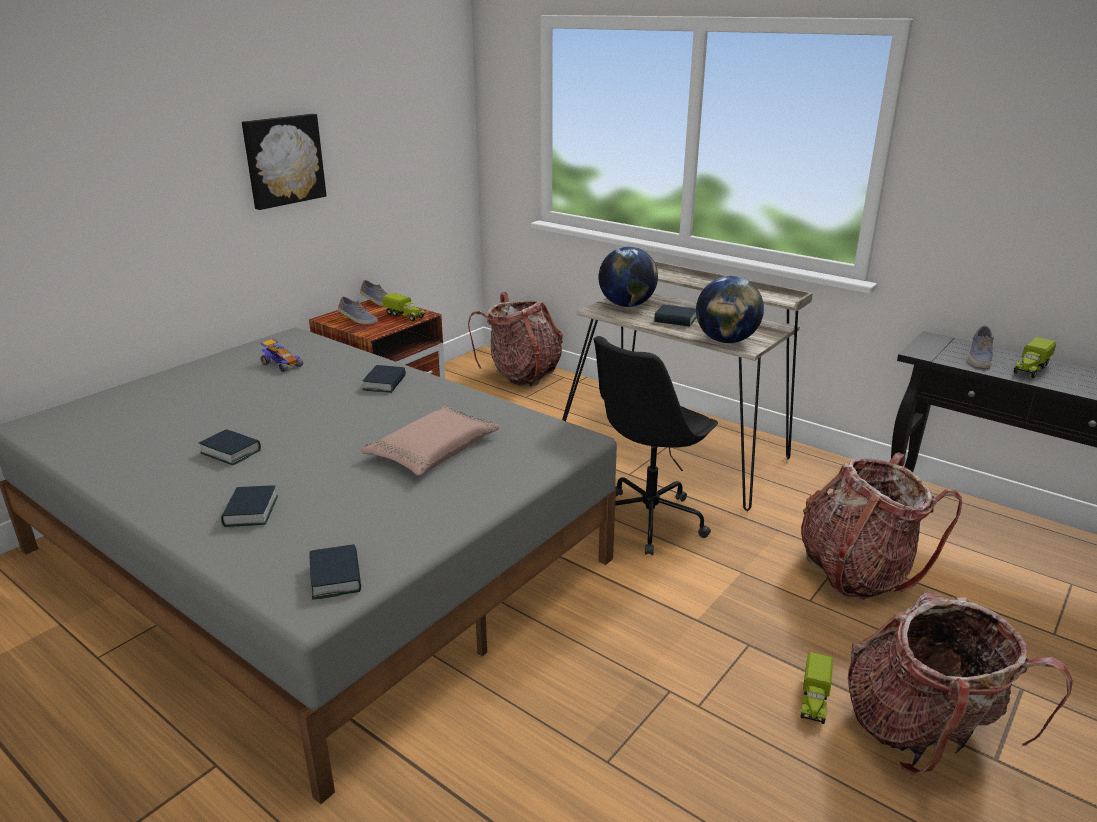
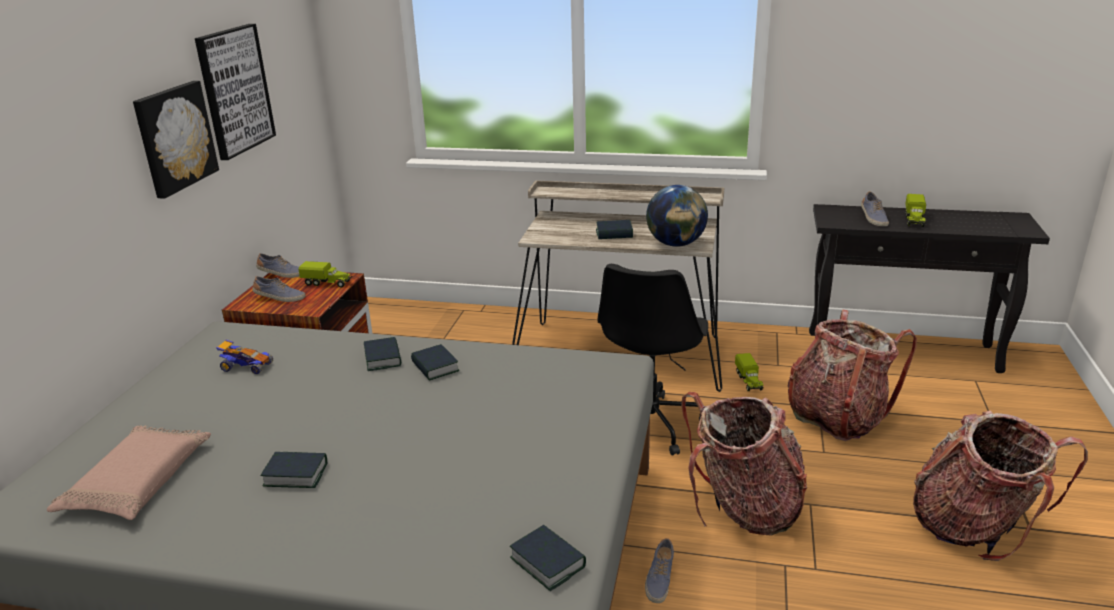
camera: 25 degrees left, 0 degrees up
book [221,486,278,527] -> book moved to [411,344,459,381]
beige pillow [360,406,500,476] -> beige pillow moved to [47,425,211,520]
backpack [468,292,563,386] -> backpack moved to [681,392,807,536]
globe [599,247,658,307] -> none
toy truck [801,652,833,724] -> toy truck moved to [735,353,764,391]
none -> picture [195,24,276,160]
none -> shoe [645,538,674,603]

